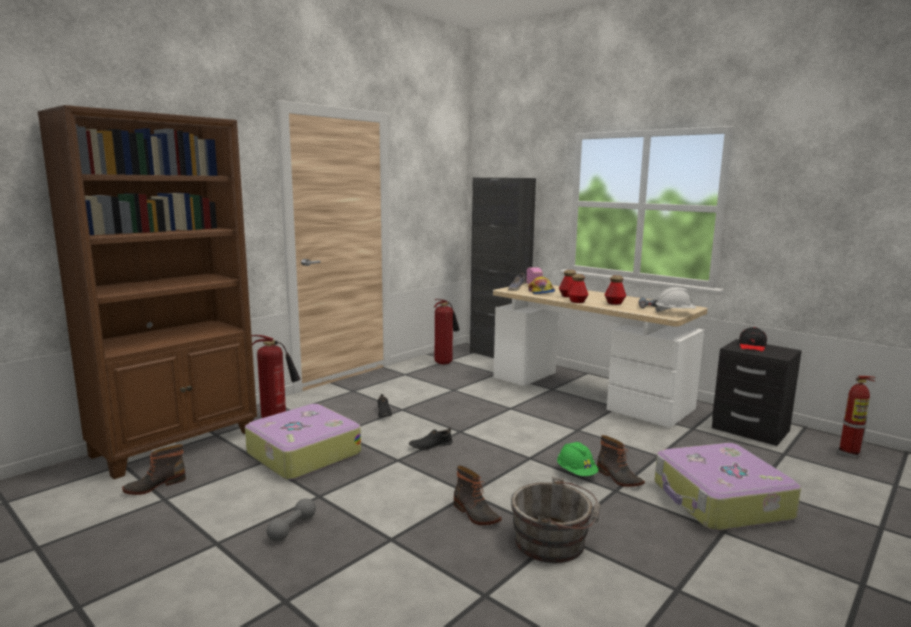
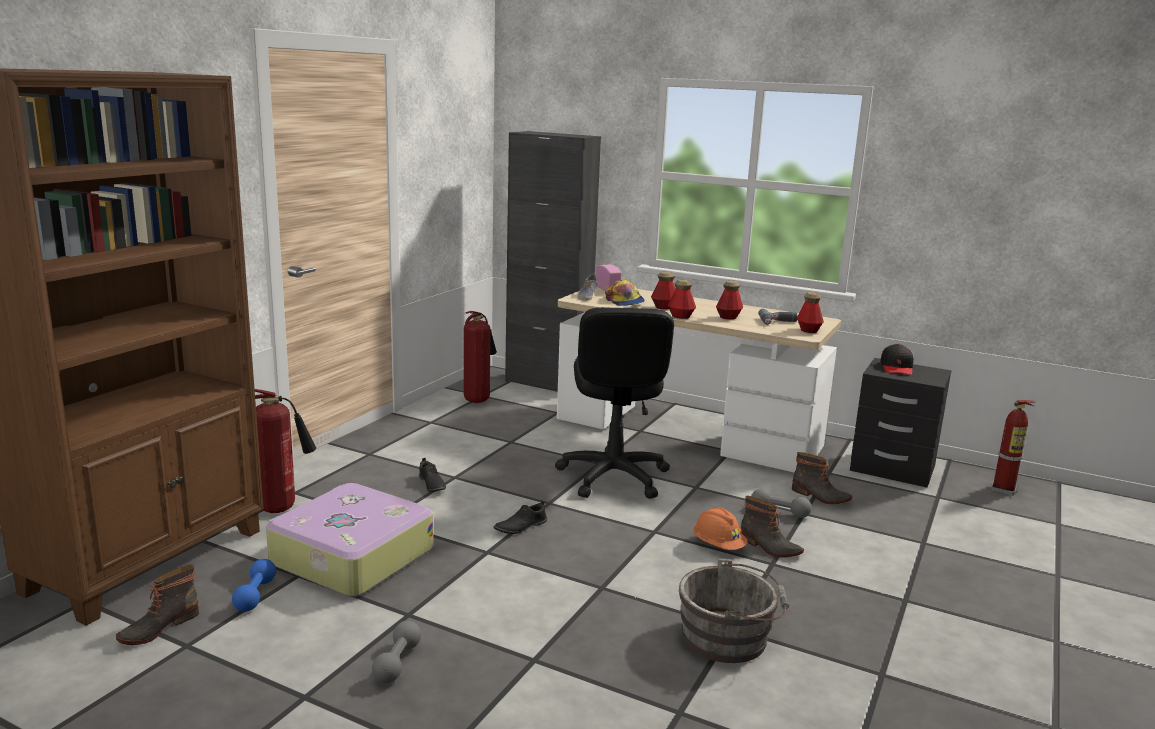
camera: 15 degrees left, 5 degrees up
boot [454,466,502,525] -> boot moved to [792,452,852,504]
green hard hat [557,442,599,476] -> orange hard hat [693,507,747,550]
suitcase [654,443,801,531] -> none
white hard hat [655,287,696,313] -> bottle [797,292,824,333]
none -> blue dumbbell [232,559,276,612]
none -> black office chair [555,307,674,499]
none -> grey dumbbell [751,489,812,518]

